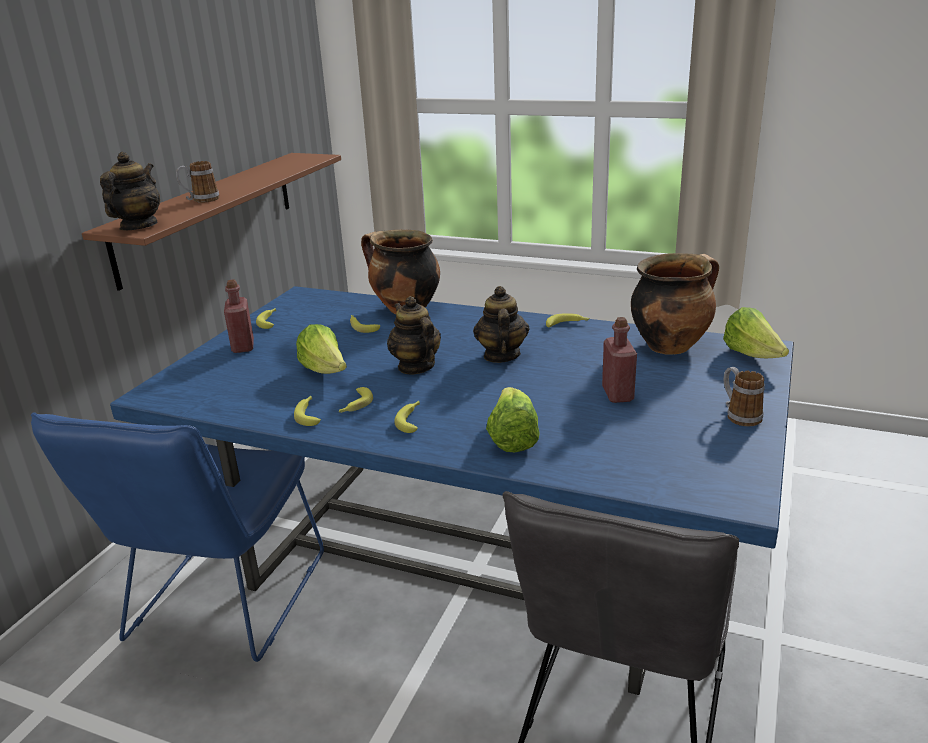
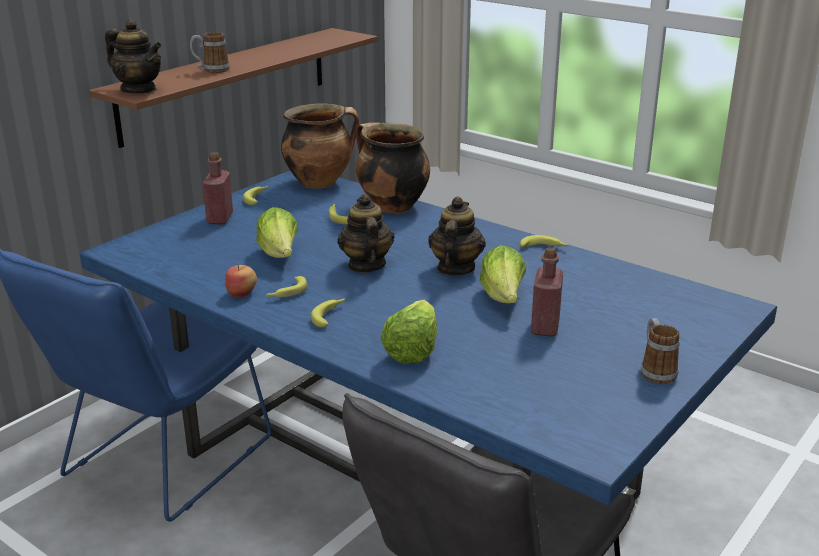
camera: 15 degrees right, 0 degrees up
teapot [100,152,160,231] -> teapot turned 90 degrees clockwise [105,19,162,93]
banana [294,396,321,426] -> apple [225,265,257,297]
cooking pot [631,253,719,355] -> cooking pot moved to [281,103,359,189]
lettuce [723,307,789,358] -> lettuce moved to [479,245,526,303]

